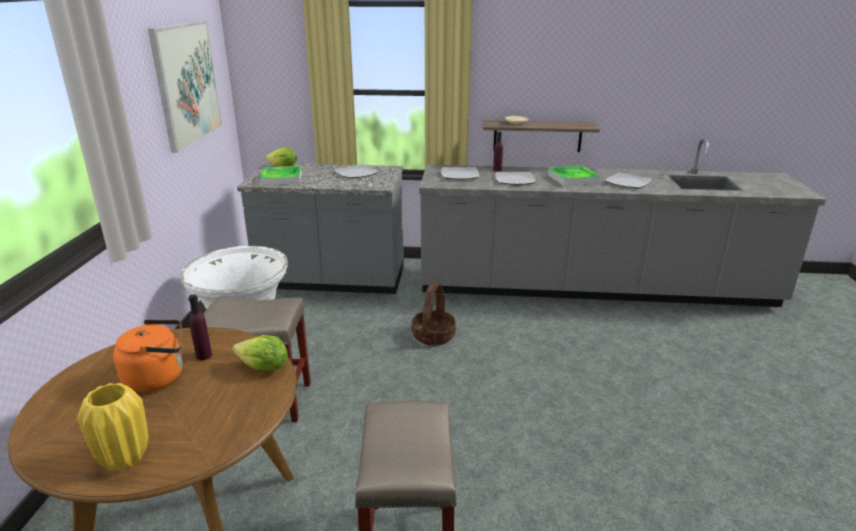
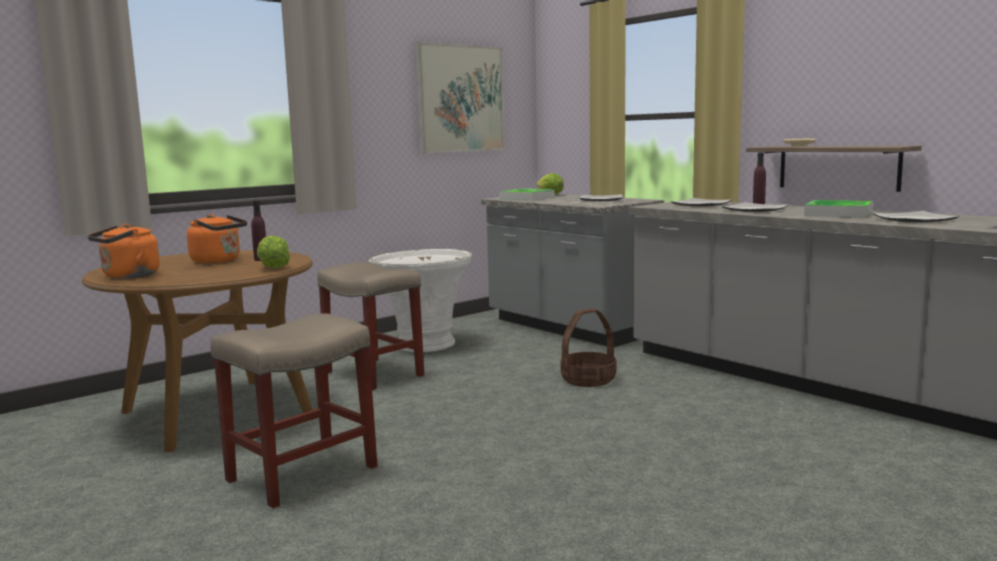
camera: 45 degrees right, 15 degrees down
yellow vase [77,383,149,471] -> orange kettle [88,224,160,279]

